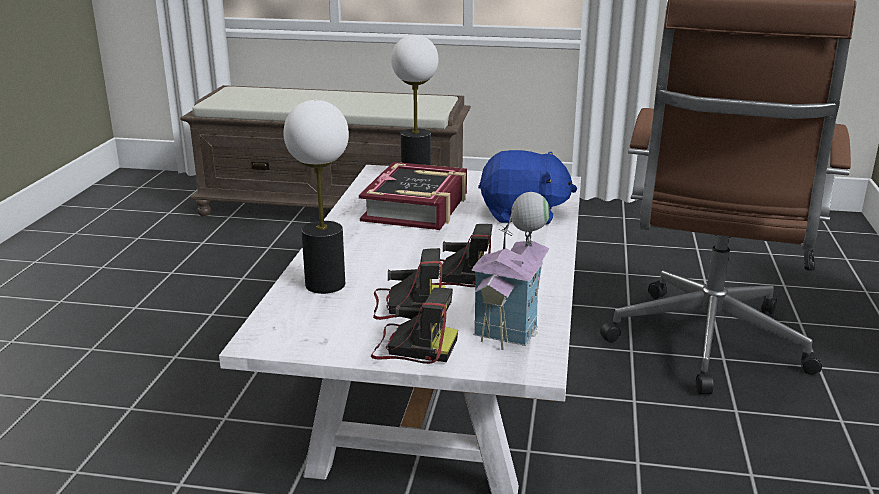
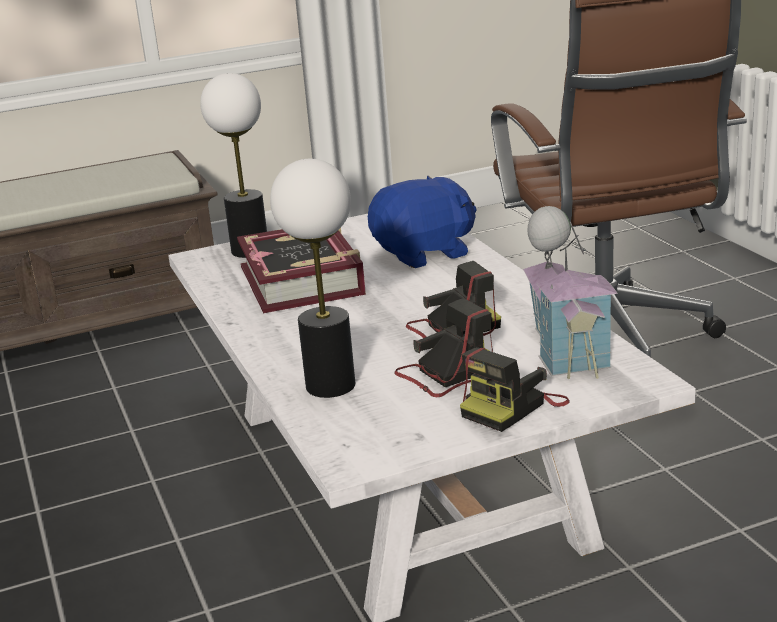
camera: 30 degrees left, 0 degrees up
camera [371,288,458,364] -> camera turned 150 degrees clockwise [460,347,570,432]

